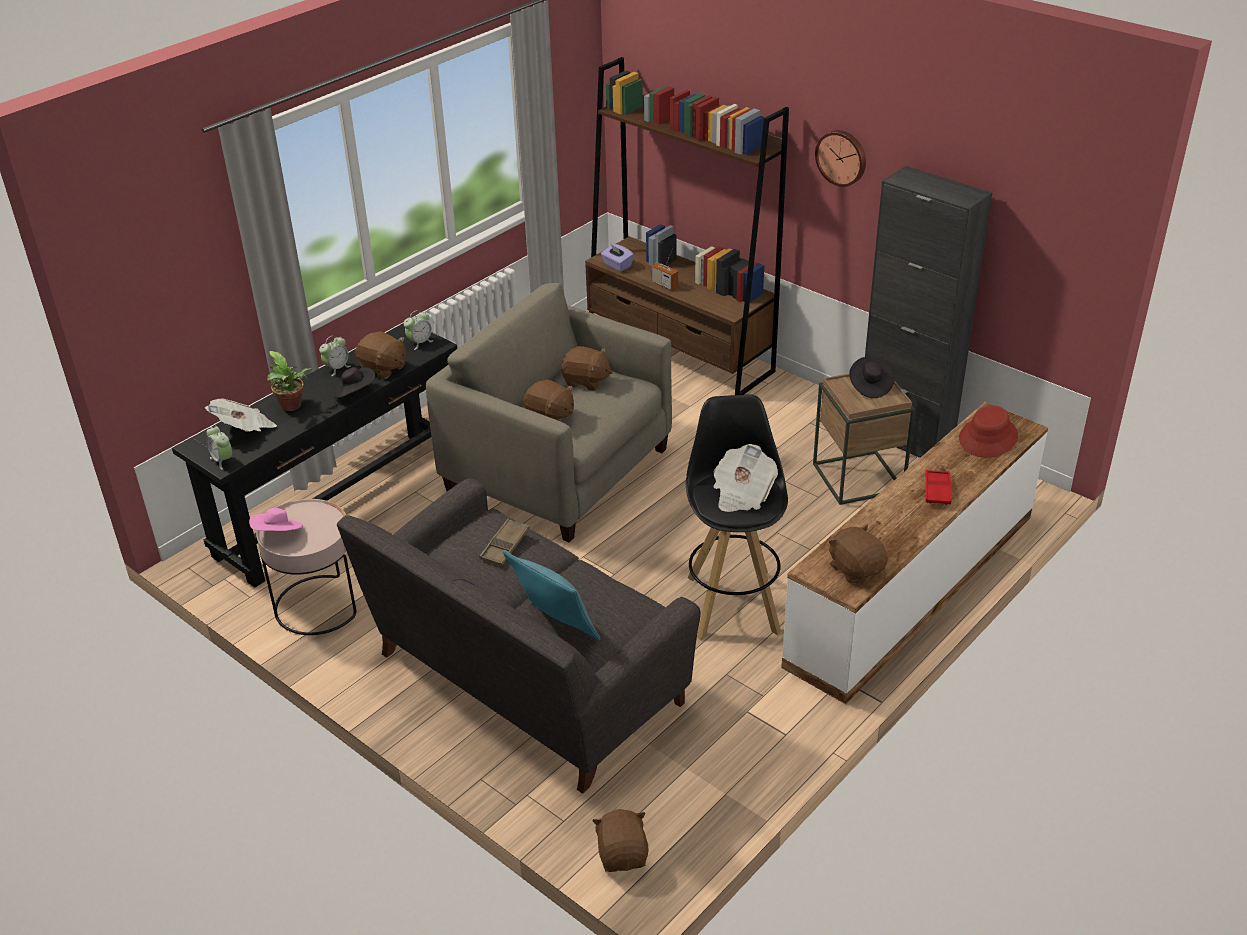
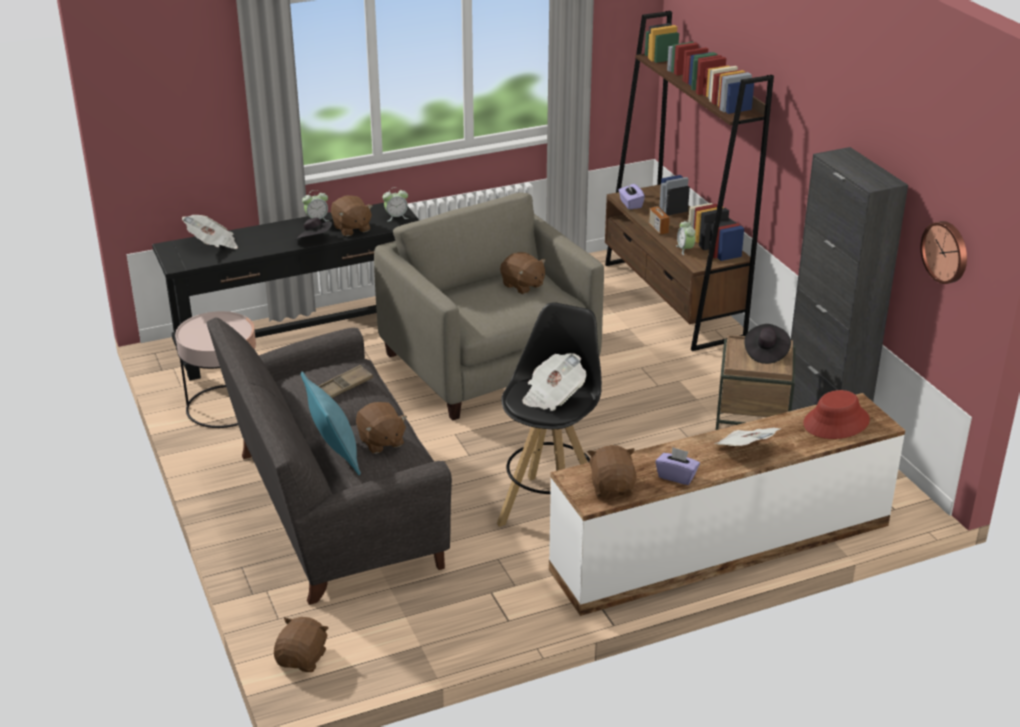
camera: 25 degrees right, 5 degrees down
alarm clock [207,426,232,470] -> alarm clock moved to [676,220,696,255]
pink hat [249,508,303,531] -> none
potted plant [267,351,312,411] -> none
brown plush toy [523,380,574,421] -> brown plush toy moved to [356,402,407,454]
wall clock [815,130,866,187] -> wall clock moved to [921,221,967,284]
red tray [925,470,951,505] -> newspaper [714,428,781,446]
none -> purple tissue box [656,447,700,485]

